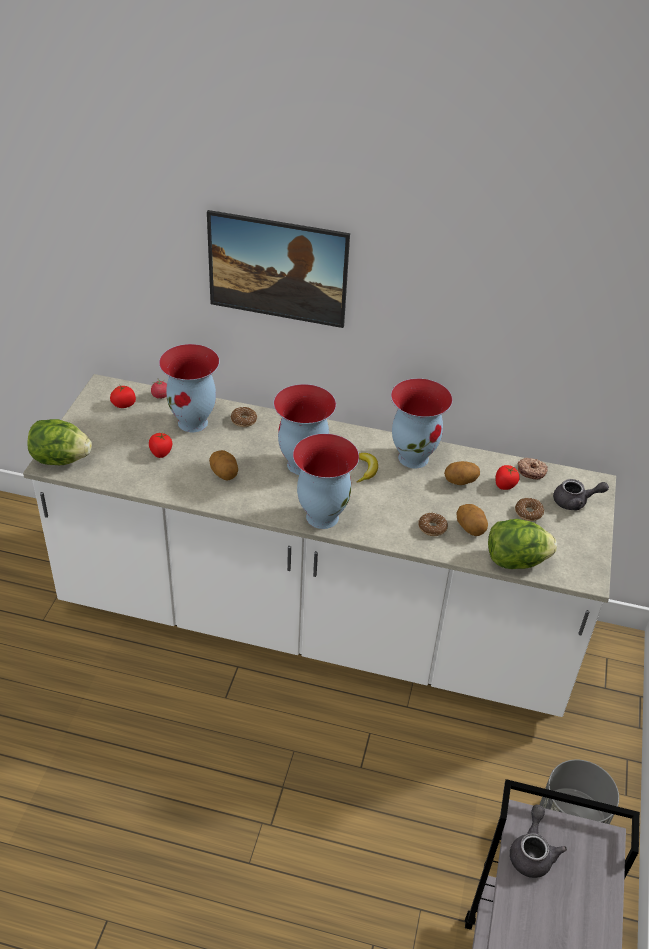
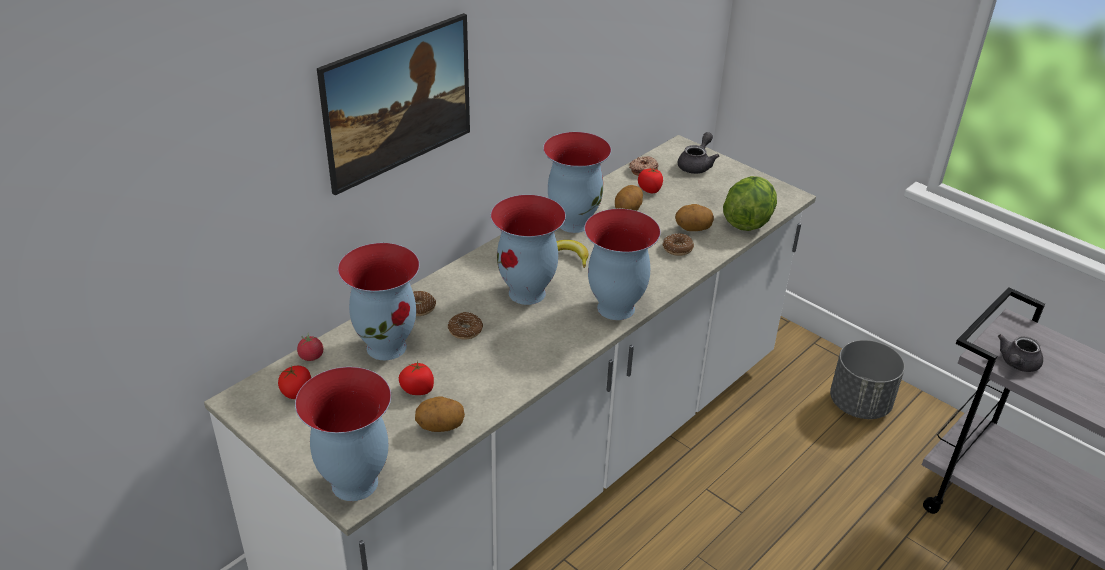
camera: 60 degrees left, 5 degrees down
lettuce [27,419,92,465] -> vase [295,367,391,501]
potato [209,450,238,480] -> potato moved to [415,396,465,432]
grey teapot [510,805,567,878] -> grey teapot turned 90 degrees counterclockwise [998,334,1043,372]
donut [515,498,544,521] -> donut moved to [448,312,483,340]

